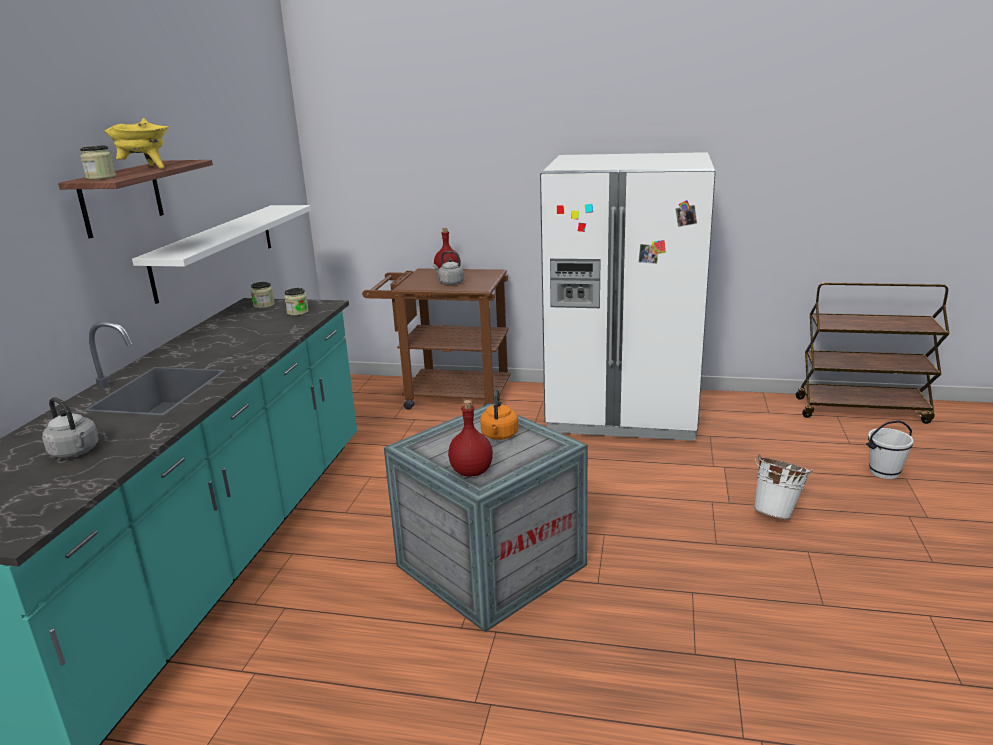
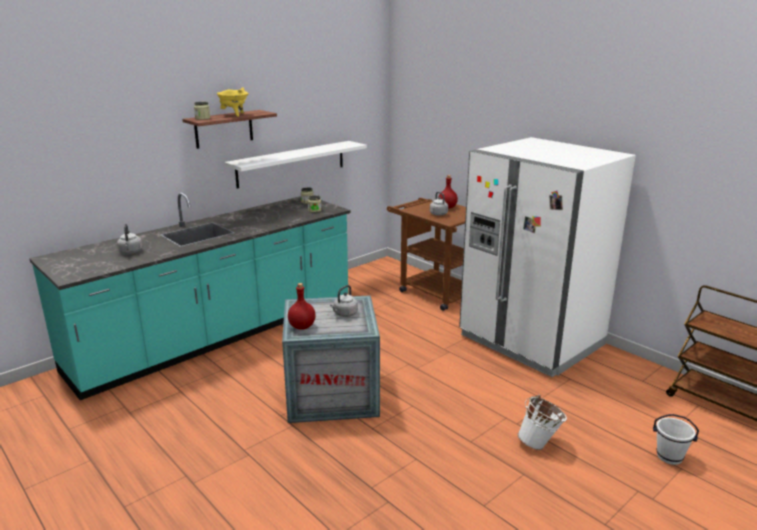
camera: 35 degrees right, 0 degrees up
orange kettle [480,389,519,440] -> grey kettle [330,285,358,317]

